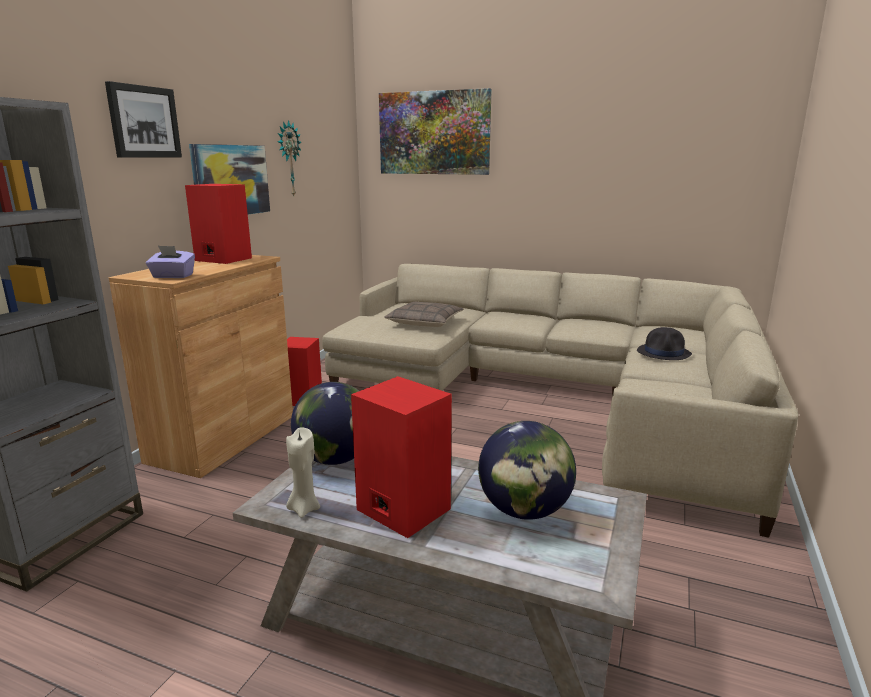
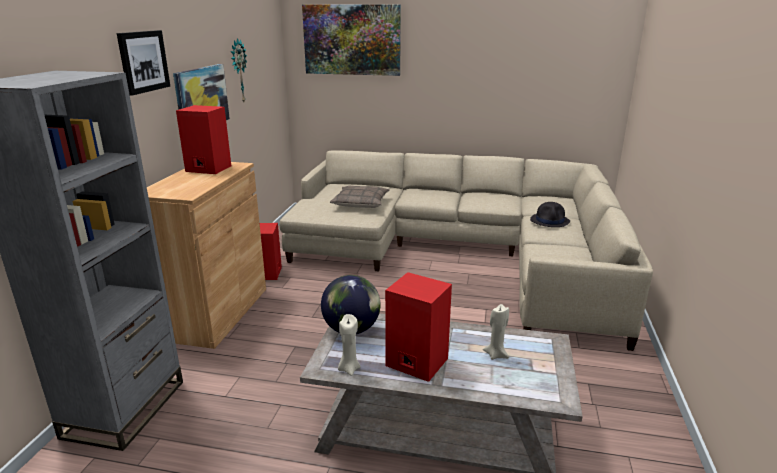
camera: 10 degrees left, 5 degrees up
purple tissue box [146,246,195,278] -> none
globe [478,421,576,520] -> beige candle [483,304,509,360]

